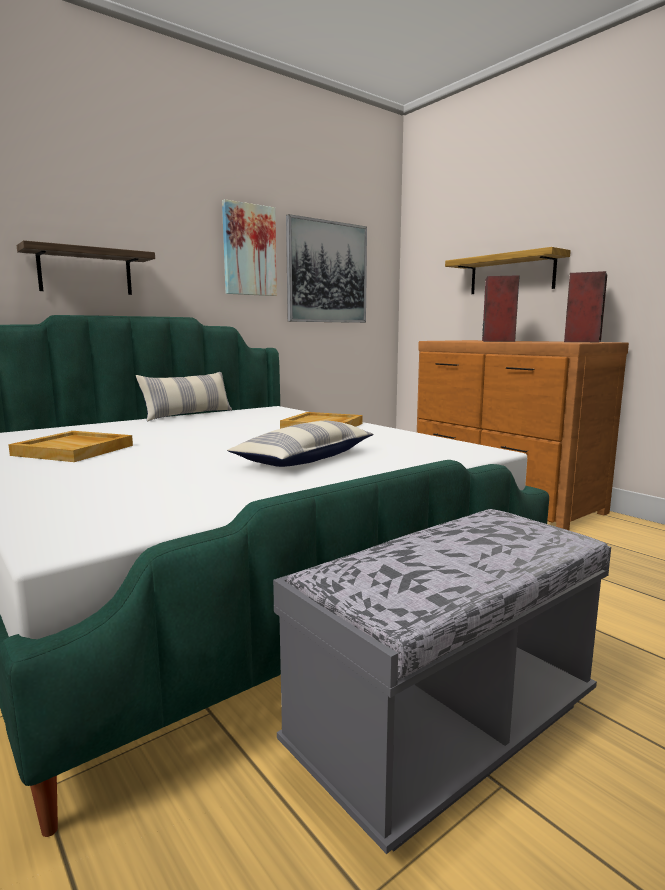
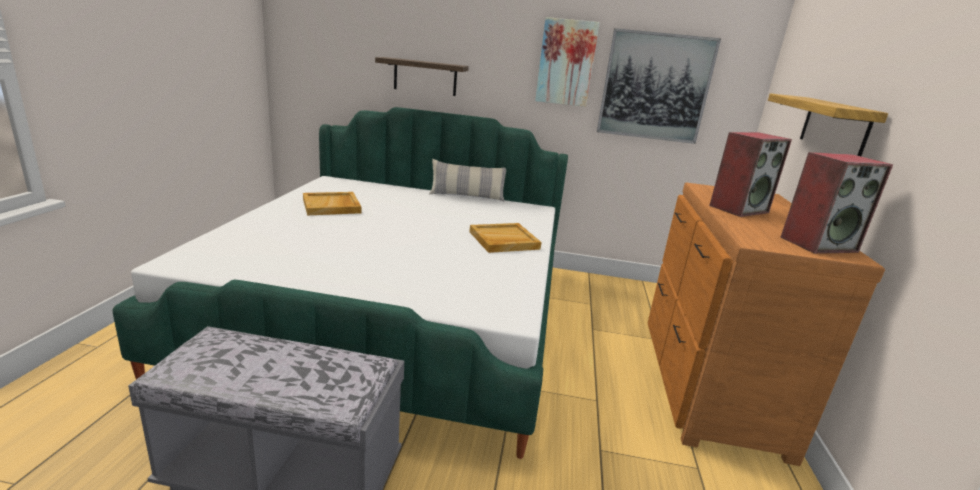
camera: 45 degrees right, 10 degrees up
pillow [227,421,374,467] -> none

